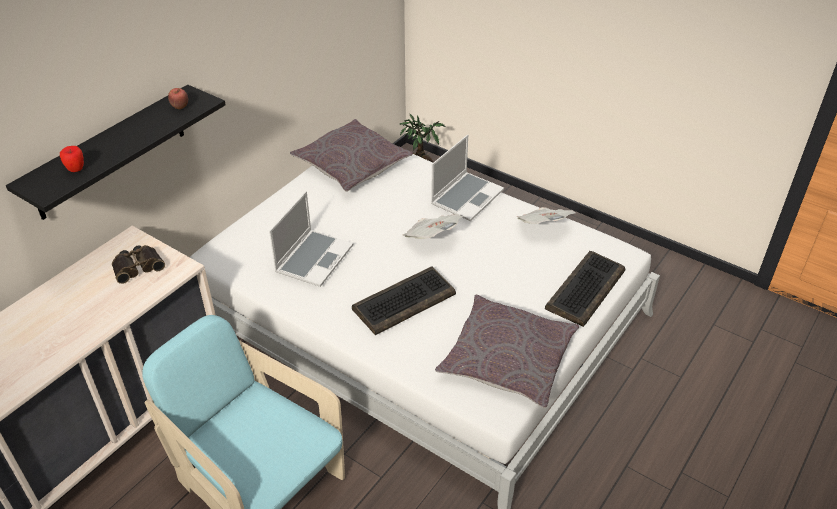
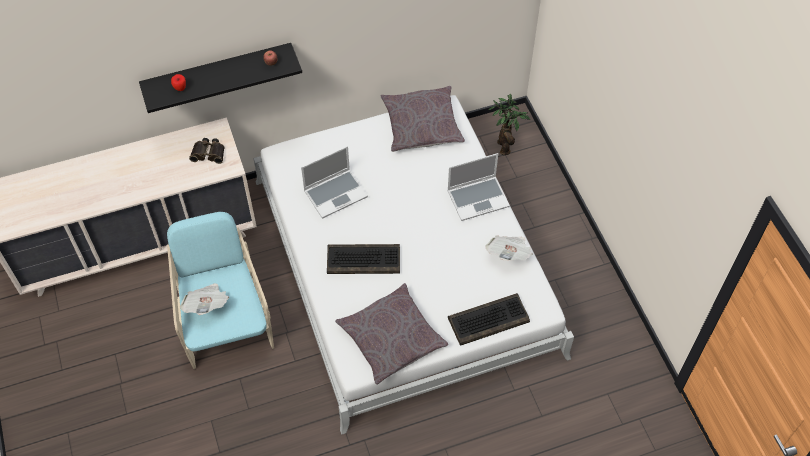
camera: 35 degrees right, 15 degrees up
newspaper [402,214,463,239] -> newspaper moved to [180,283,229,315]

